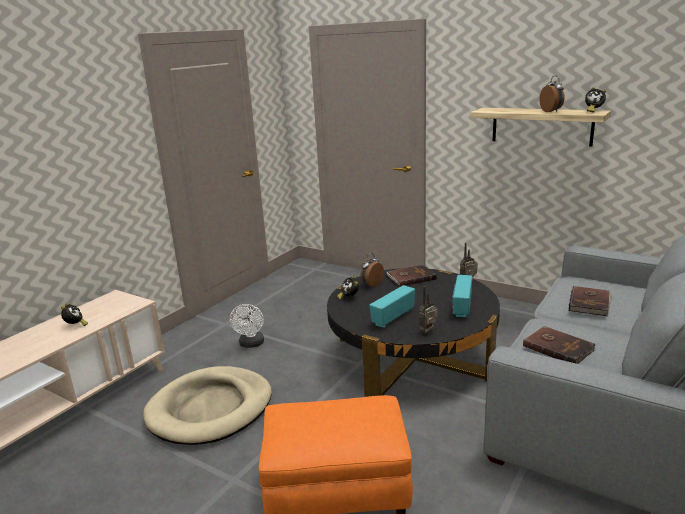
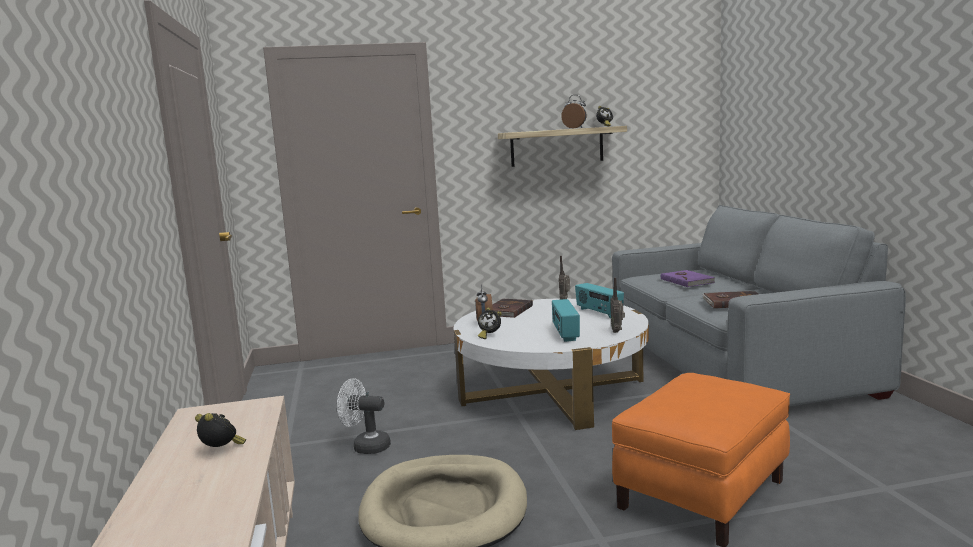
camera: 45 degrees left, 10 degrees down
white fan [230,304,264,348] -> white fan turned 150 degrees clockwise [337,378,391,454]
black coffee table [327,268,500,397] -> white coffee table [454,299,649,430]
brown book [569,286,612,316] -> purple book [661,270,716,287]

